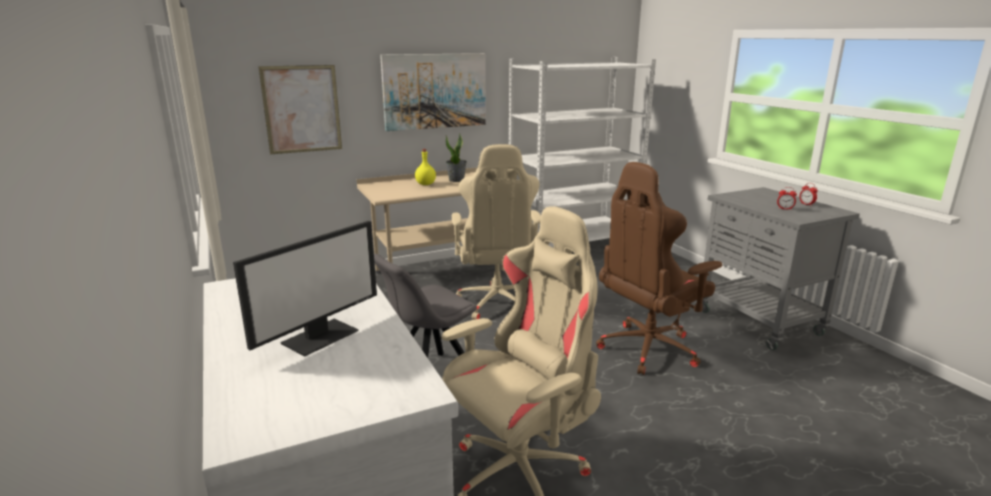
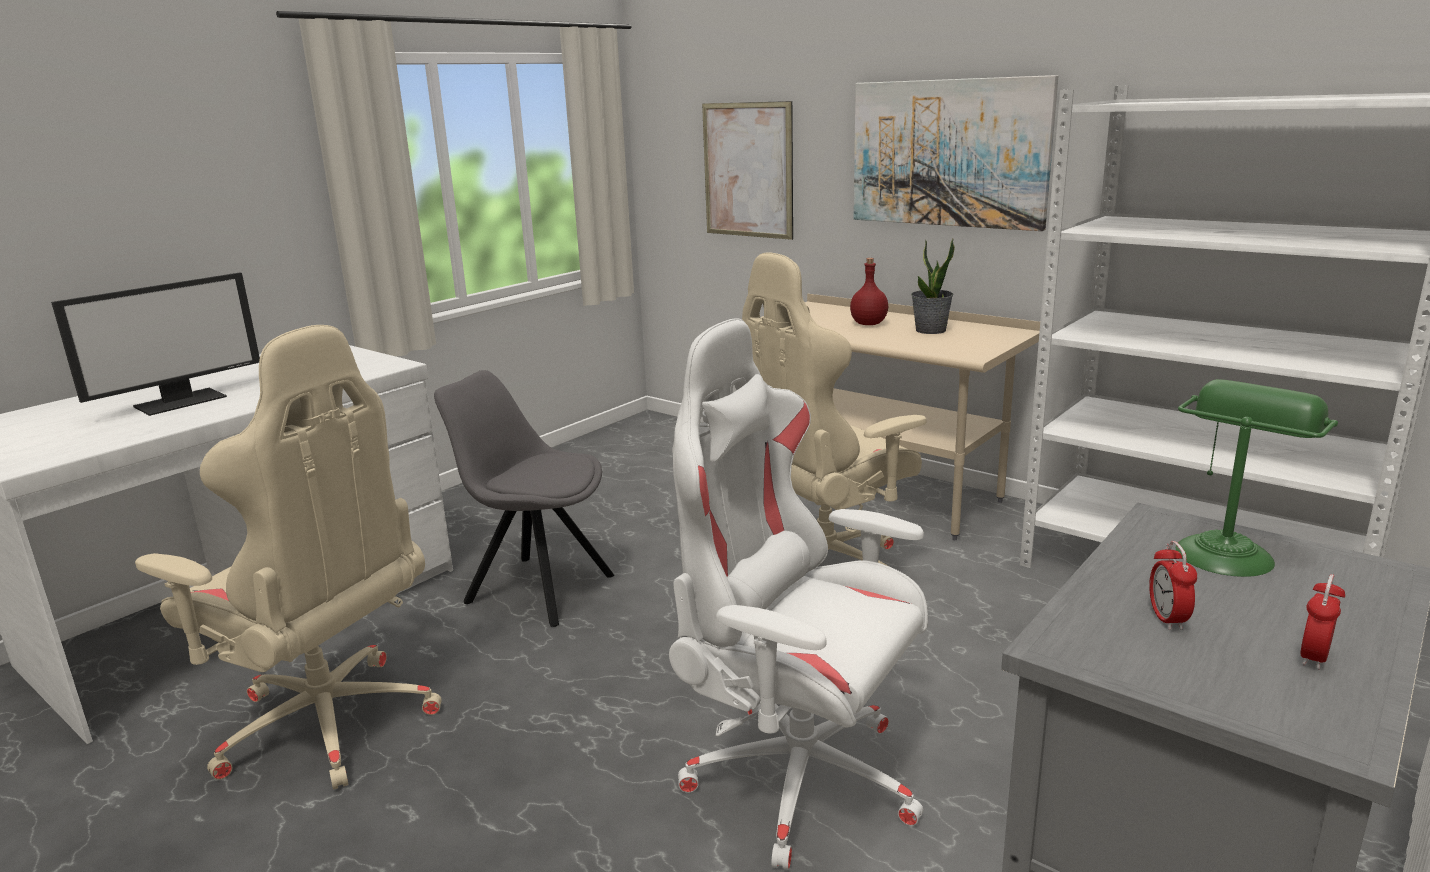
camera: 65 degrees right, 0 degrees up
monitor [233,221,377,357] -> monitor turned 60 degrees counterclockwise [51,272,260,416]
yellow bottle [415,149,436,185] -> red bottle [850,258,888,325]
brown office chair [596,162,722,375] -> white office chair [669,319,928,870]
none -> green table lamp [1175,379,1338,577]

